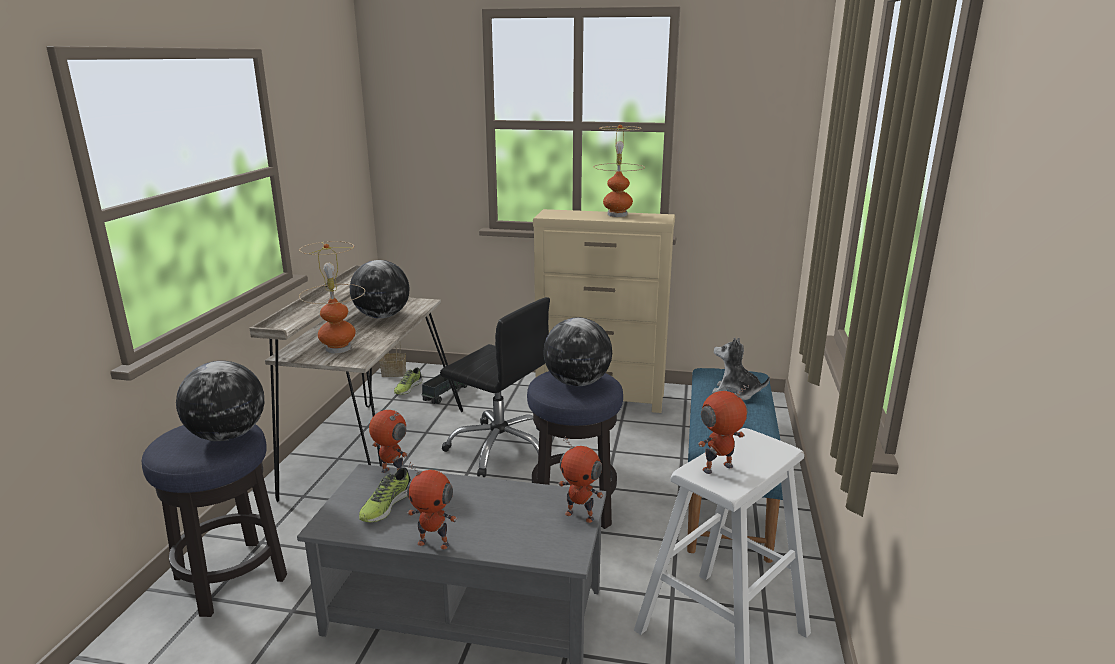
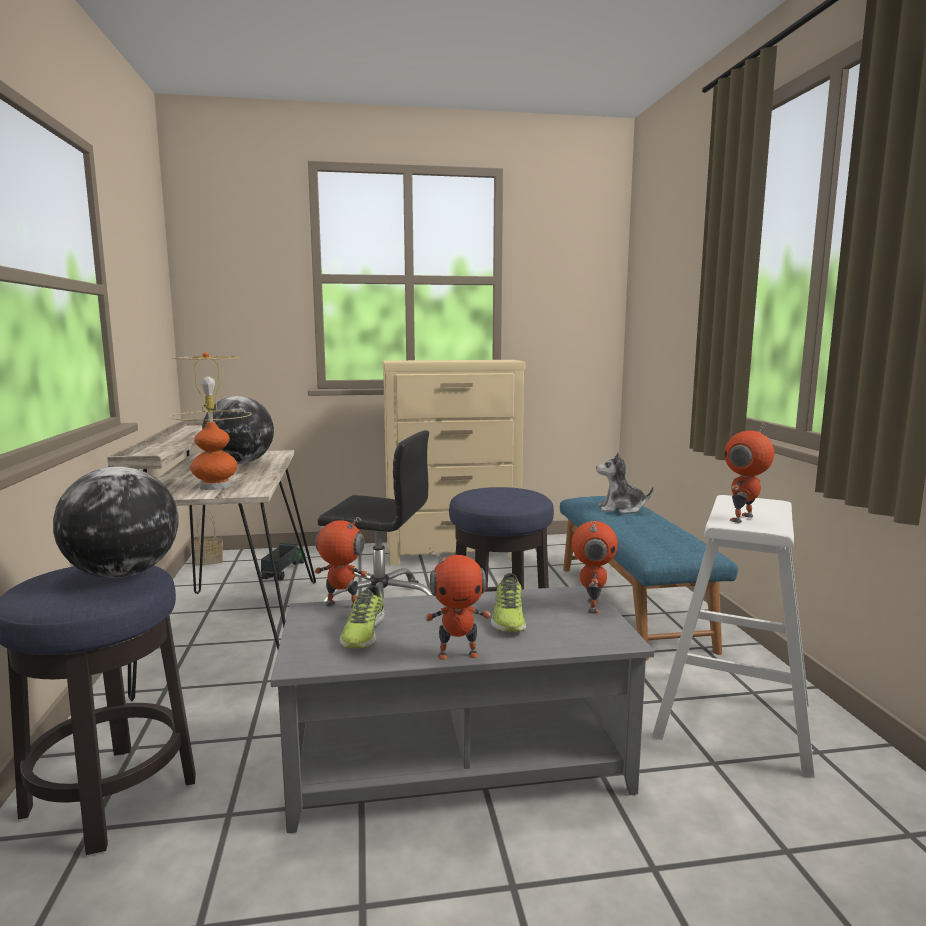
camera: 20 degrees left, 10 degrees down
shoe [394,368,423,395] -> shoe moved to [491,573,526,632]
globe [543,317,612,386] -> none
toy robot [558,436,604,523] -> toy robot turned 90 degrees counterclockwise [572,521,618,614]
table lamp [594,125,645,217] -> none

